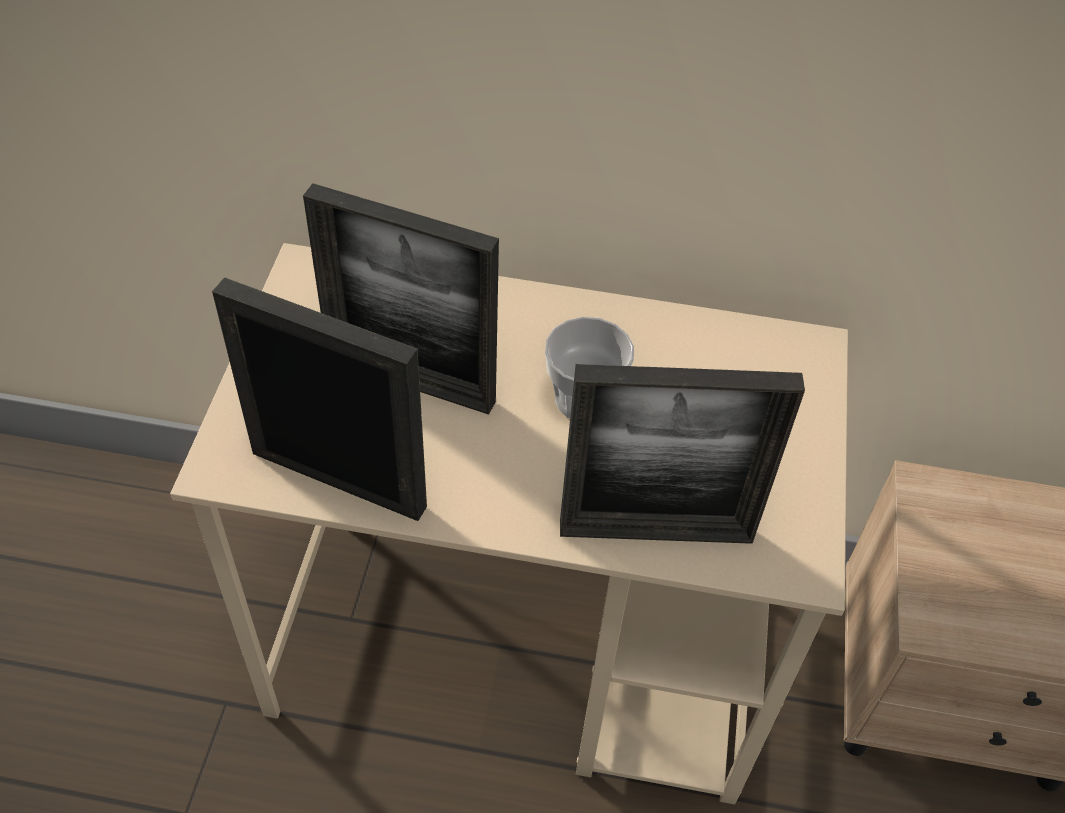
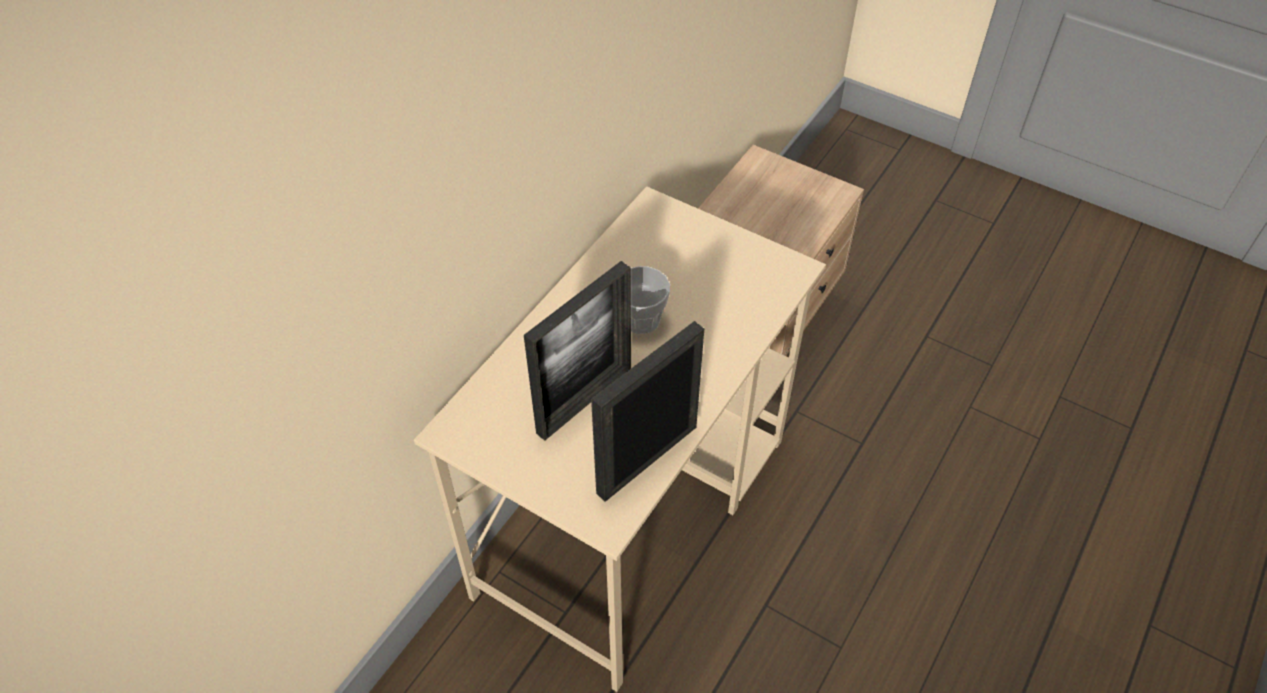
camera: 65 degrees left, 0 degrees up
picture frame [560,364,805,544] -> none

